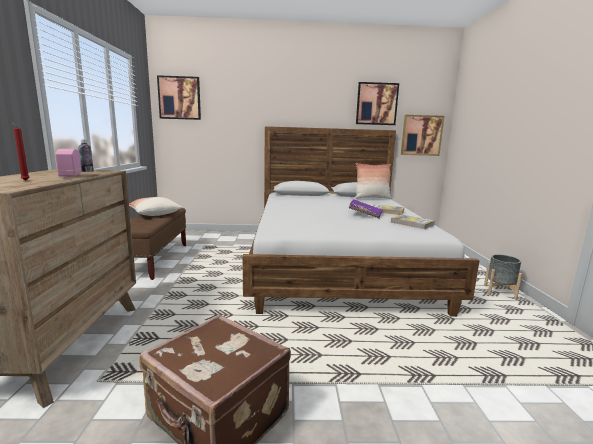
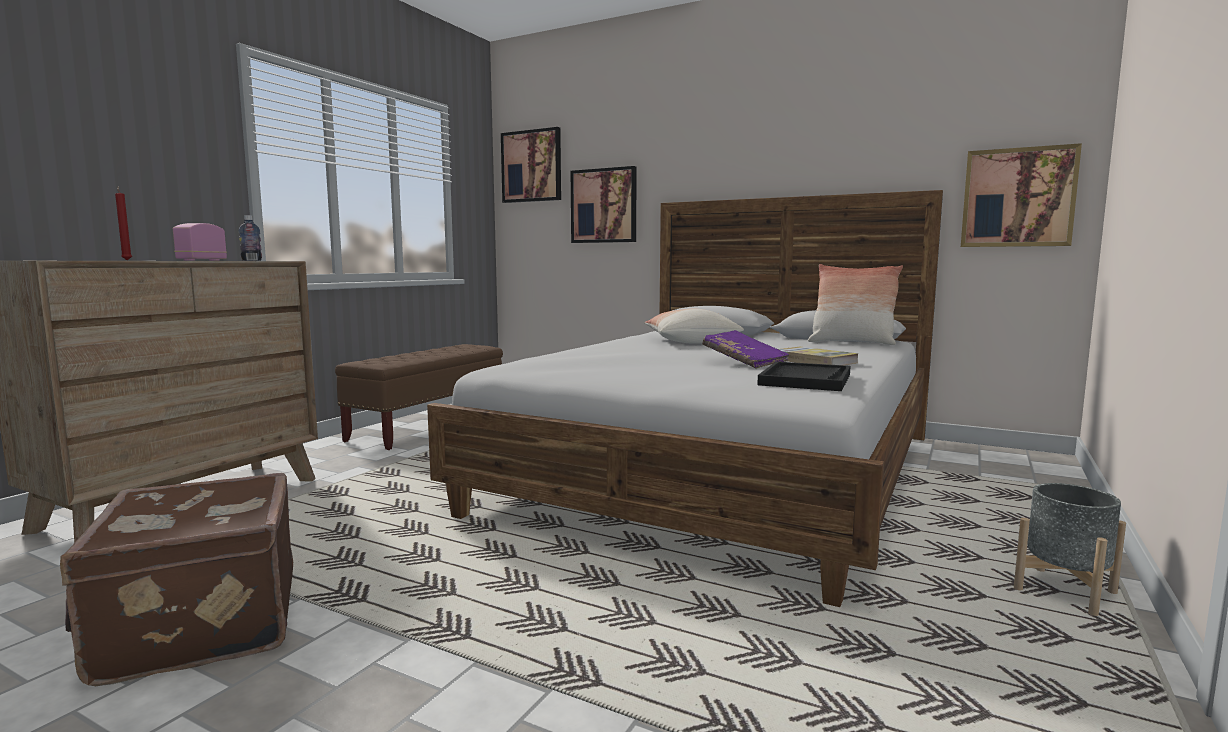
camera: 30 degrees right, 5 degrees down
pillow [129,197,183,216] -> pillow moved to [645,309,744,344]
picture [356,82,399,125] -> picture moved to [571,166,637,243]
book [390,215,435,229] -> black tray [757,362,850,391]

